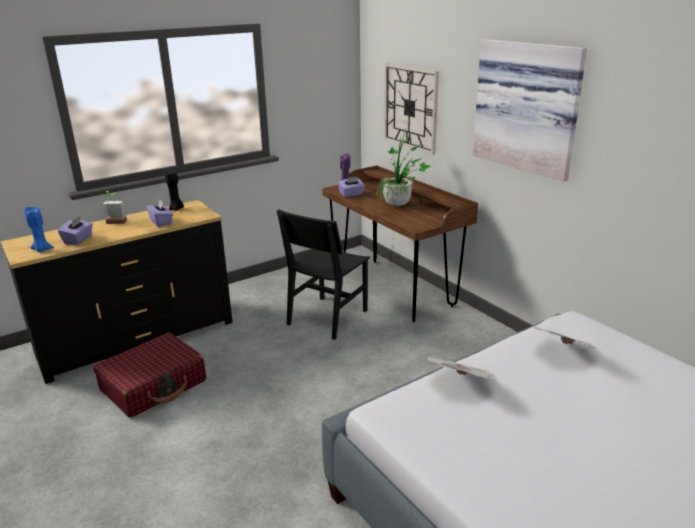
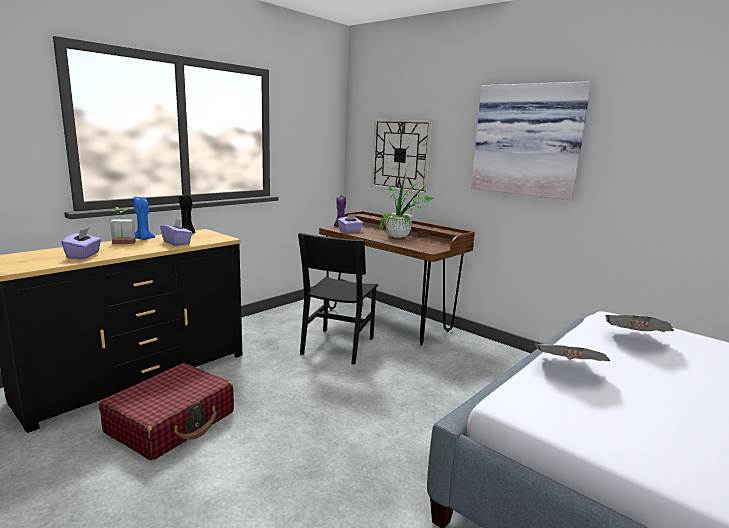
camera: 15 degrees left, 10 degrees down
blue candle [24,207,53,252] -> blue candle moved to [134,196,155,240]

